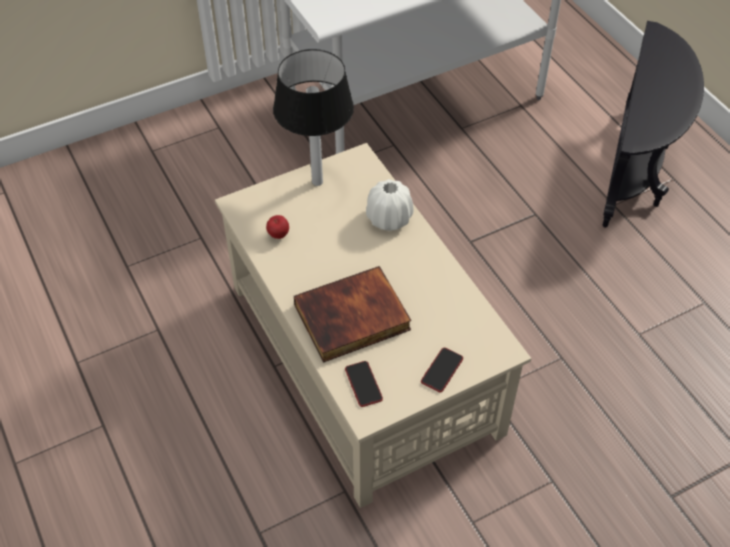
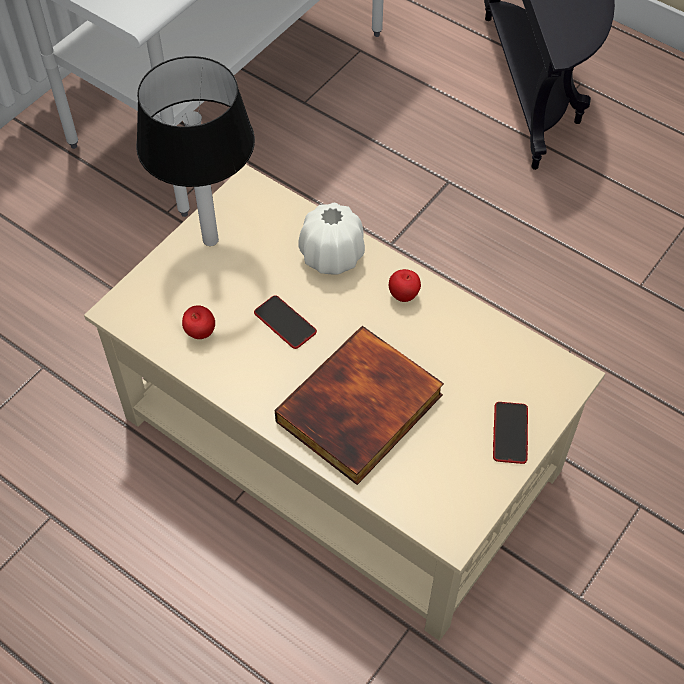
camera: 25 degrees left, 5 degrees up
phone [345,361,383,407] -> phone moved to [254,295,317,349]
none -> apple [389,269,421,302]

